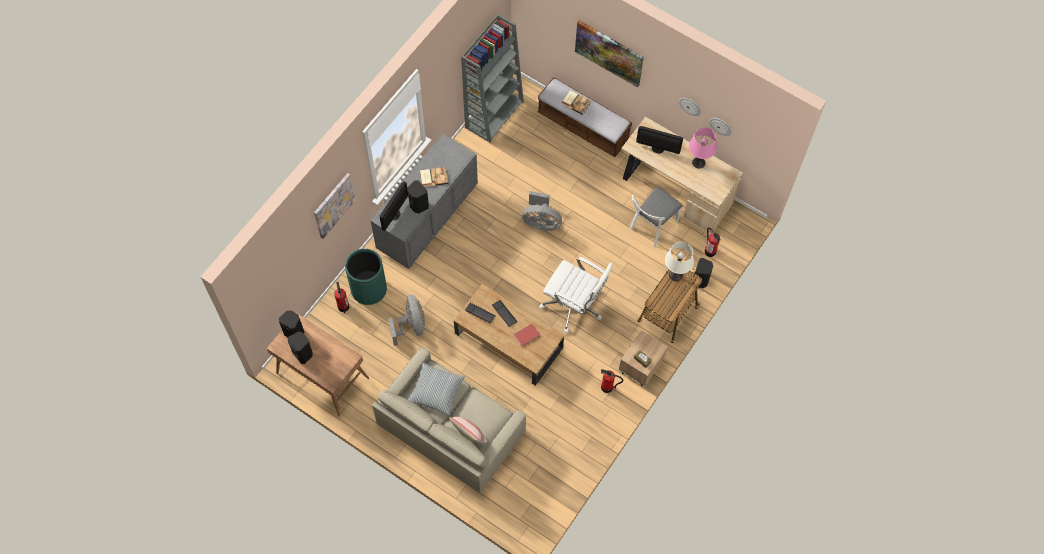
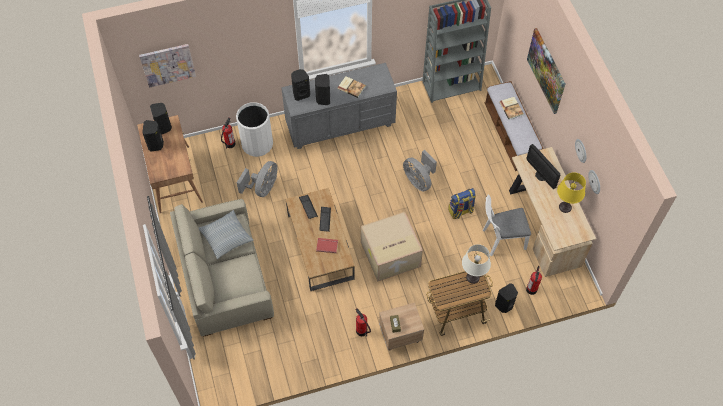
camera: 40 degrees right, 5 degrees down
picture [314,173,356,239] -> picture moved to [139,44,196,88]
green trash can [345,249,387,305] -> white trash can [236,102,273,157]
monitor [380,181,408,231] -> black speaker [291,69,310,101]
pillow [449,417,487,444] -> none
white office chair [539,257,613,334] -> cardboard box [361,212,423,282]
pink table lamp [689,127,717,169] -> yellow table lamp [557,172,586,213]
none -> backpack [448,188,476,219]

